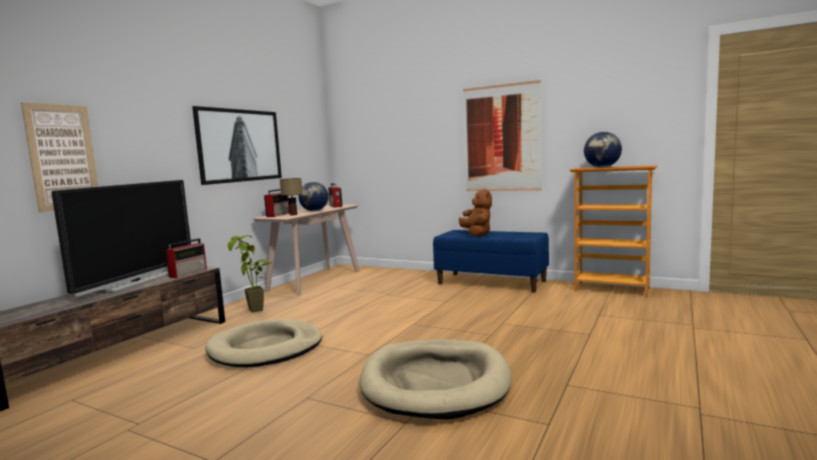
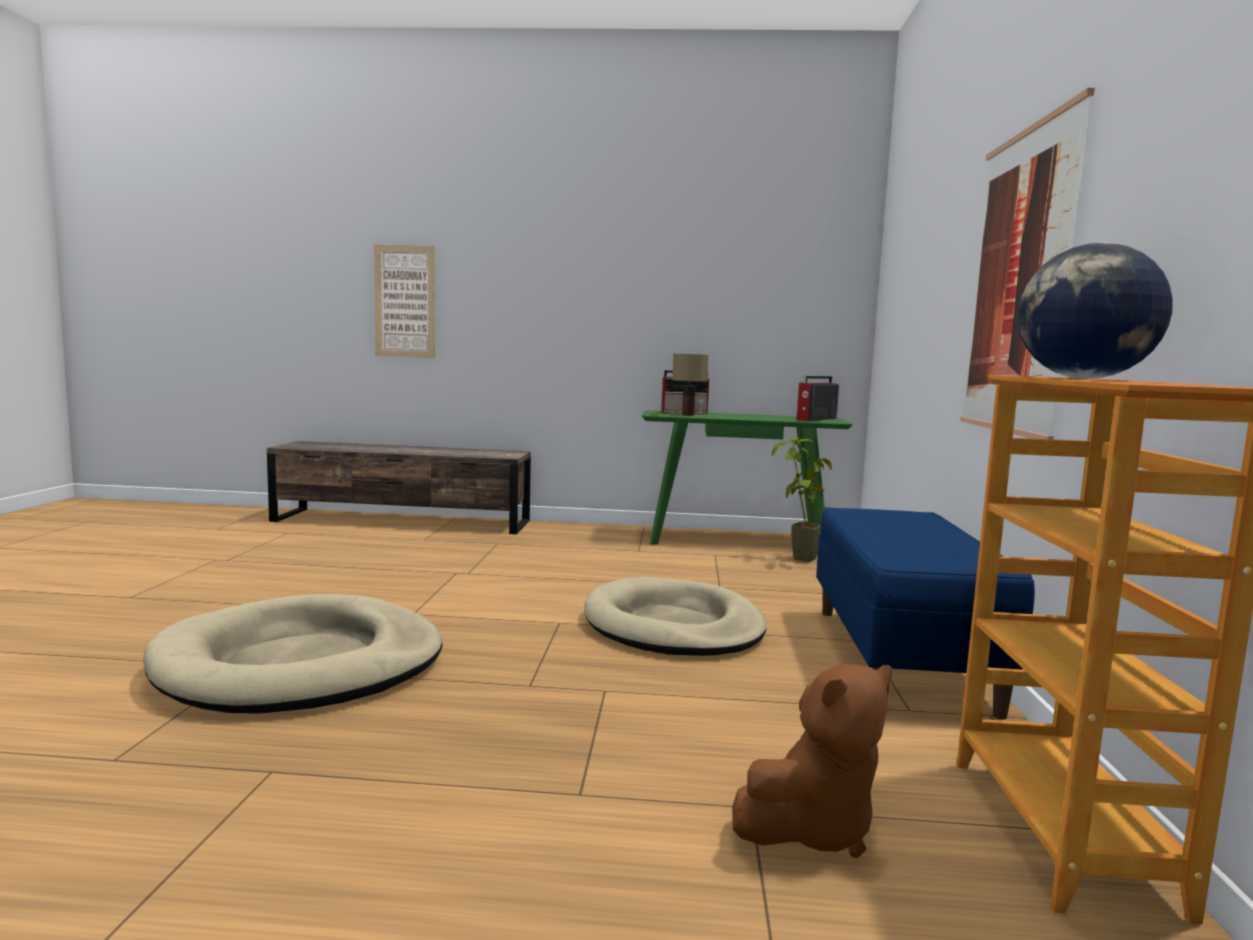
camera: 65 degrees right, 0 degrees up
television [51,180,191,297] -> none
radio [166,238,207,278] -> none
picture [192,106,282,185] -> none
beige dog bed [206,319,322,368] -> beige dog bed moved to [584,577,766,656]
potted plant [228,235,270,313] -> potted plant moved to [772,438,832,562]
beige console table [253,205,360,296] -> green console table [642,410,853,545]
globe [298,182,328,211] -> none
brown plush toy [459,189,492,237] -> brown plush toy moved to [732,664,892,858]

